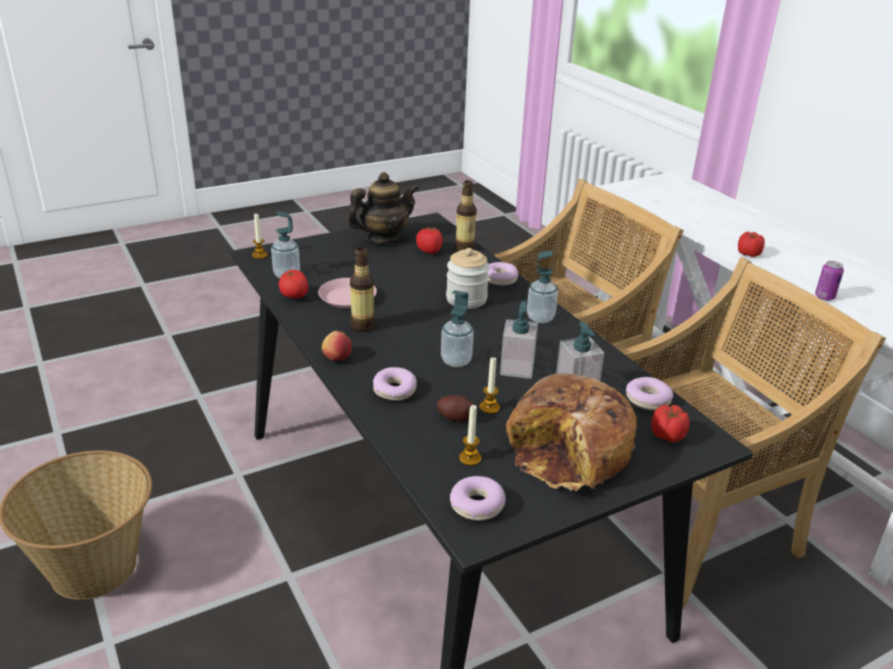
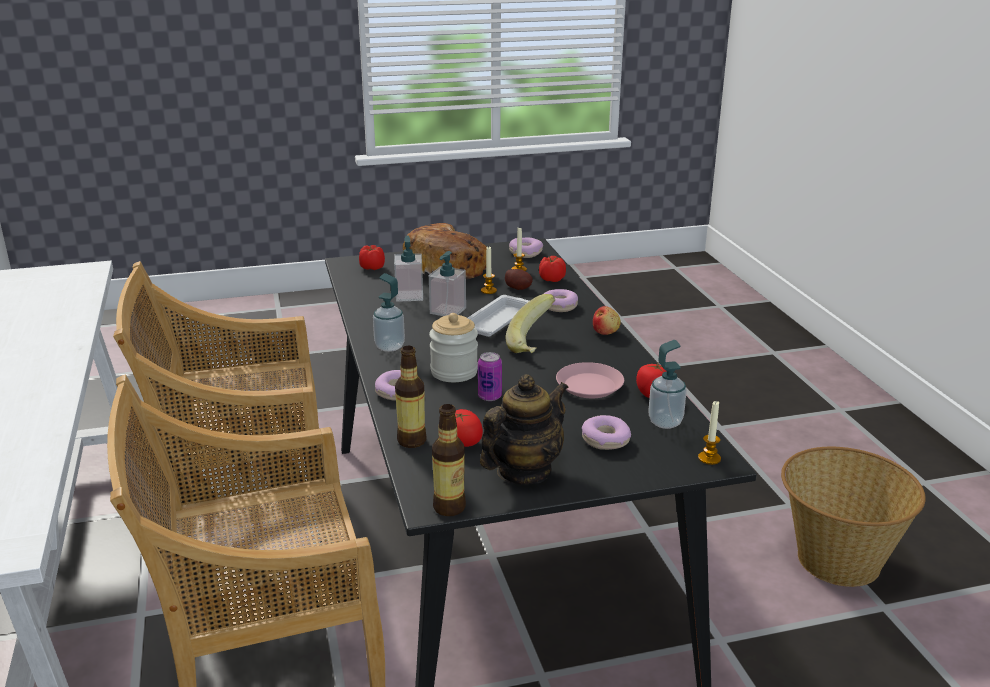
camera: 165 degrees left, 5 degrees down
teapot [347,172,419,245] -> teapot turned 150 degrees clockwise [480,374,569,485]
bottle [350,247,375,332] -> bottle moved to [432,404,466,516]
soap dispenser [441,290,474,367] -> white tray [468,295,529,337]
donut [626,377,673,410] -> donut moved to [582,415,631,450]
tomato [738,232,765,257] -> tomato moved to [539,256,566,282]
can [815,261,844,301] -> can moved to [478,352,502,401]
none -> banana [505,294,555,353]

